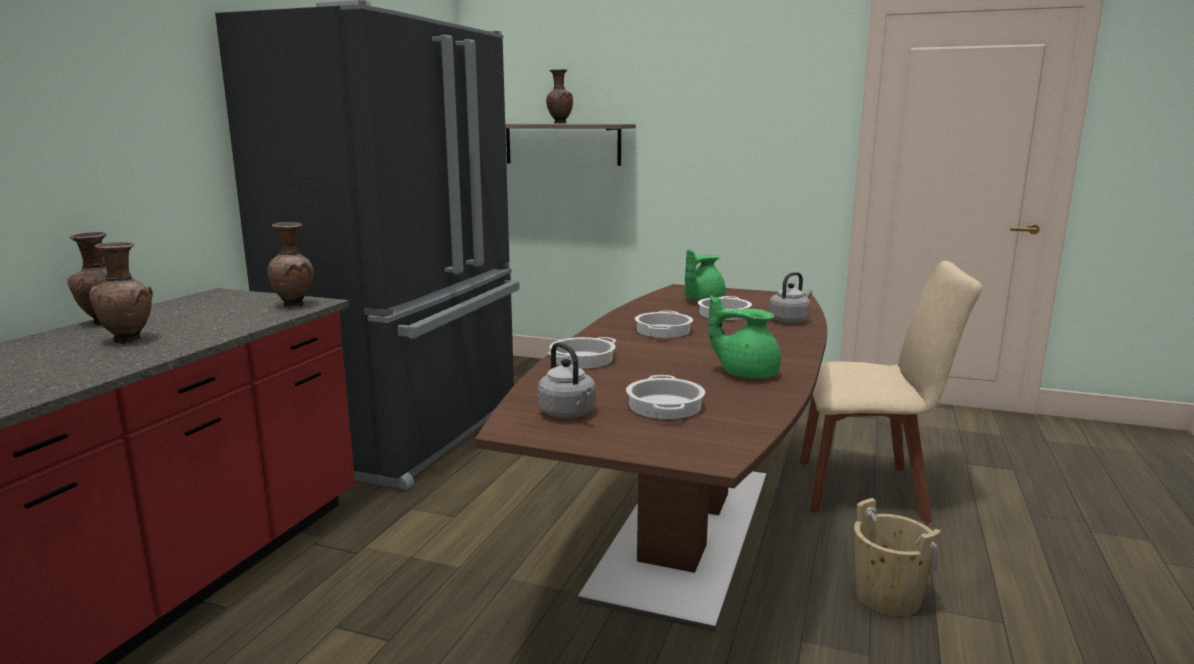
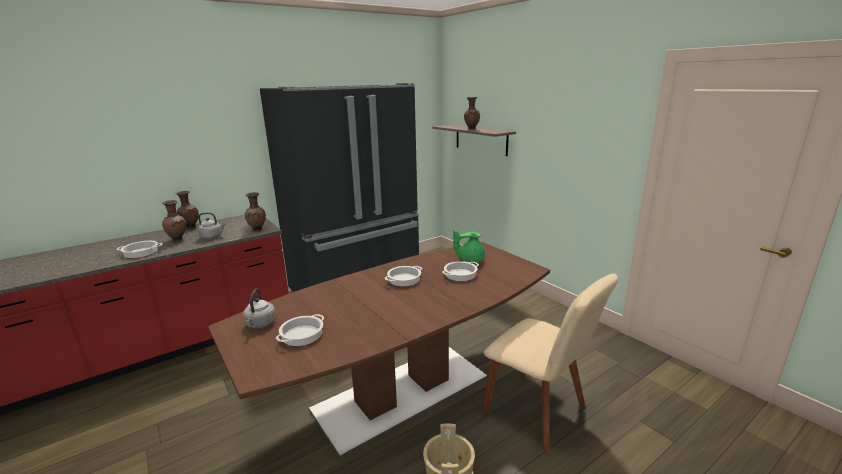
camera: 35 degrees right, 5 degrees up
cooking pot [548,337,617,369] -> cooking pot moved to [116,241,163,258]
green teapot [708,295,781,379] -> none
grey kettle [769,272,812,323] -> grey kettle moved to [198,212,226,239]

